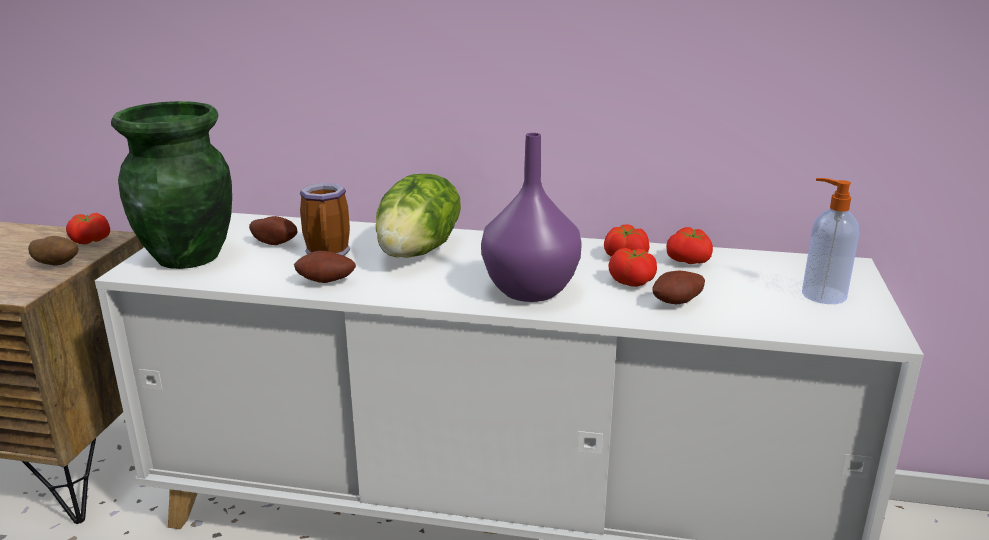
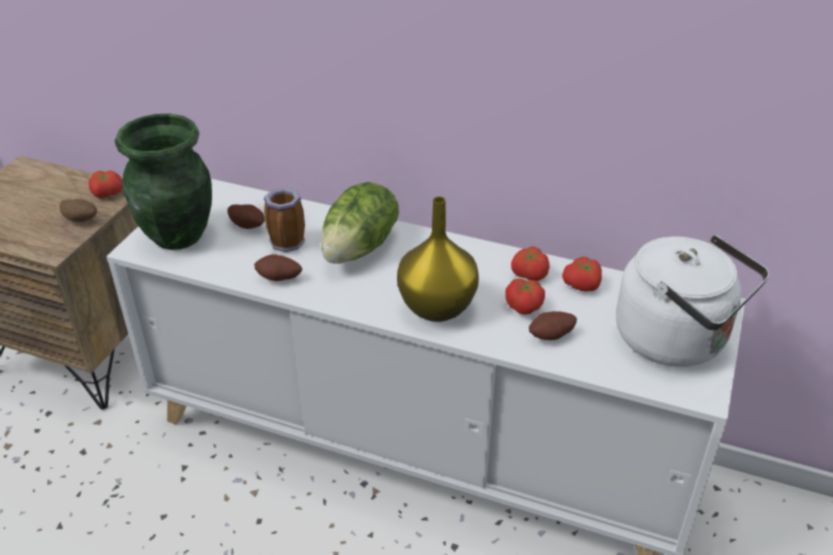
camera: 10 degrees right, 15 degrees up
purple vase [481,133,581,302] -> yellow vase [397,196,479,322]
soap dispenser [802,178,859,304] -> white kettle [616,235,769,367]

